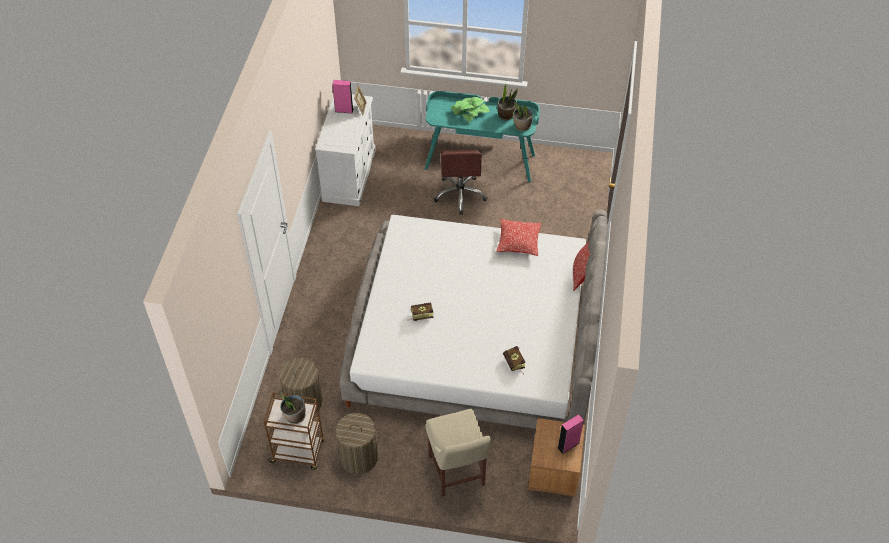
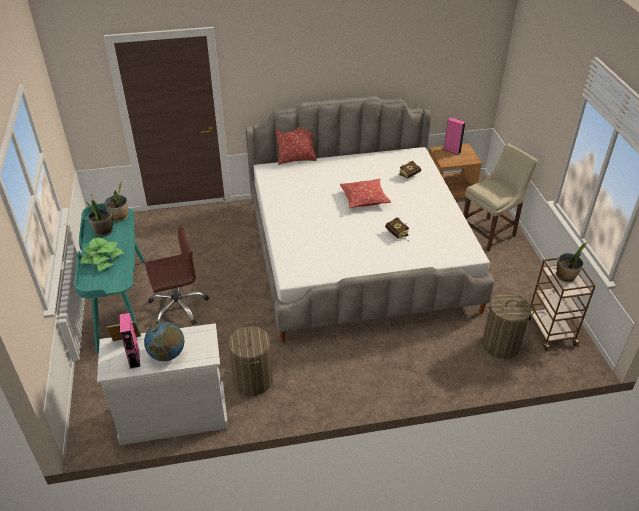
camera: 110 degrees left, 10 degrees down
laundry basket [331,413,380,474] -> laundry basket moved to [228,324,273,396]
pillow [496,219,541,256] -> pillow moved to [340,179,391,208]
none -> globe [144,322,184,361]

